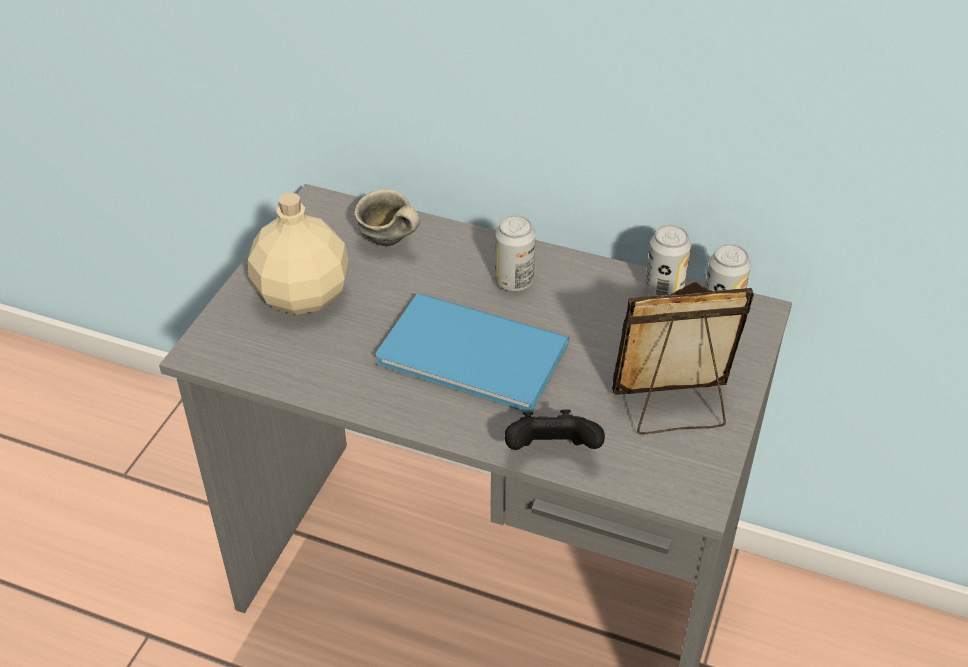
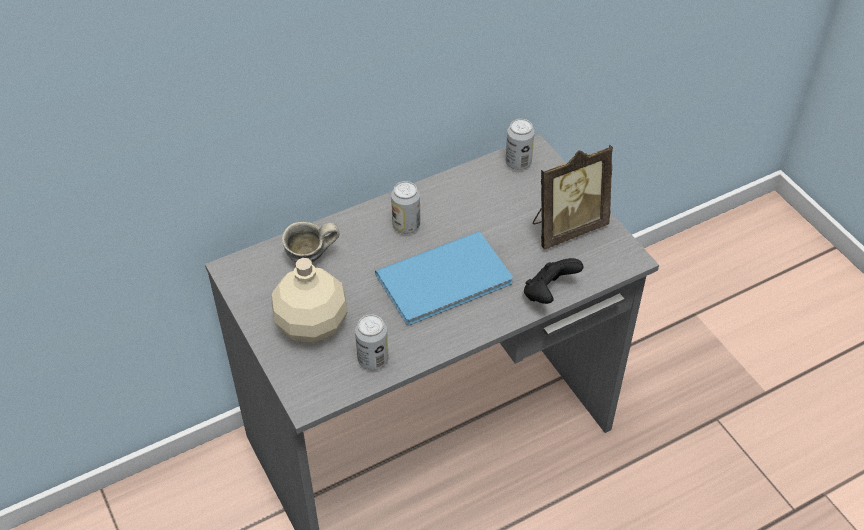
camera: 50 degrees left, 5 degrees up
picture frame [612,282,754,434] -> picture frame turned 150 degrees counterclockwise [533,145,613,250]
can [645,225,691,296] -> can moved to [355,314,388,370]

